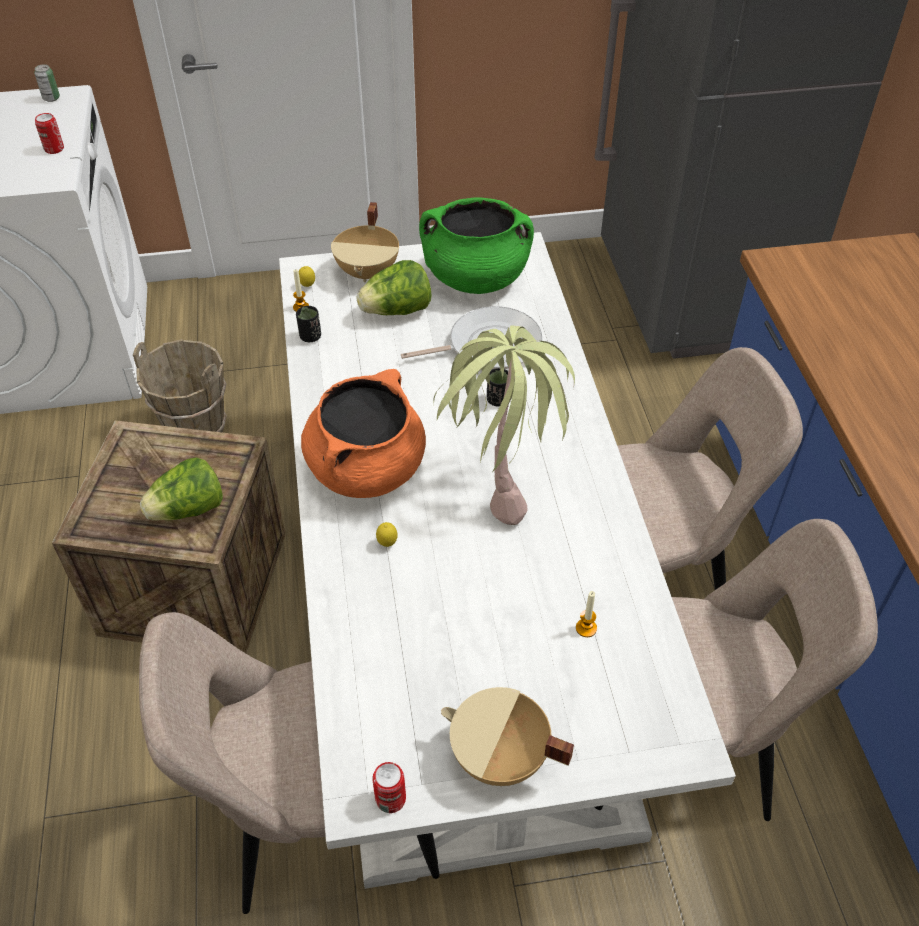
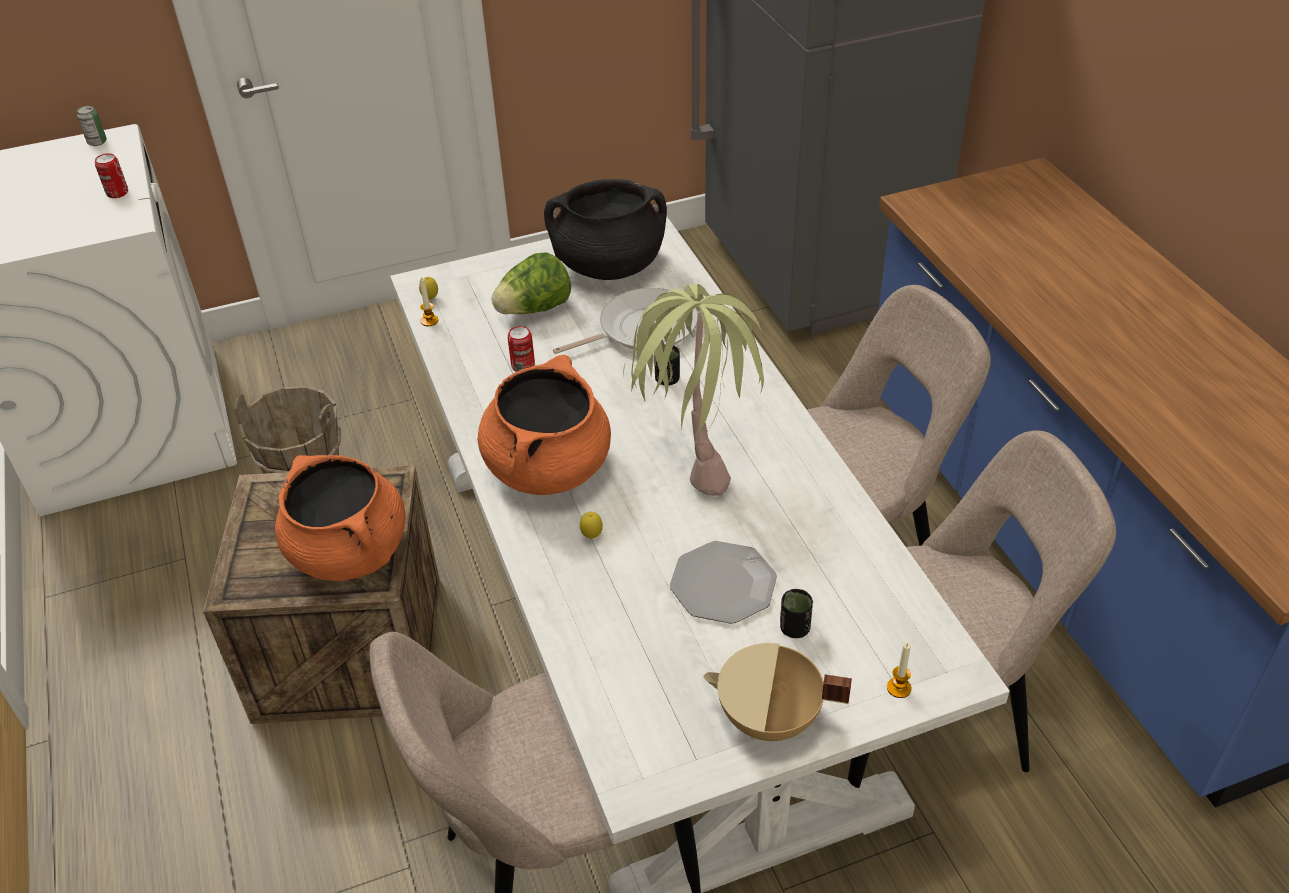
camera: 10 degrees left, 5 degrees down
lettuce [140,457,223,521] -> orange cooking pot [275,455,406,581]
black cup [296,306,321,342] -> black cup moved to [780,589,813,638]
beige cooking pot [331,202,399,282] -> none
can [372,762,406,813] -> can moved to [508,326,535,372]
green cooking pot [419,197,534,294] -> black cooking pot [544,179,667,280]
candle [576,591,597,637] -> candle moved to [887,642,911,698]
none -> plate [670,541,777,624]

